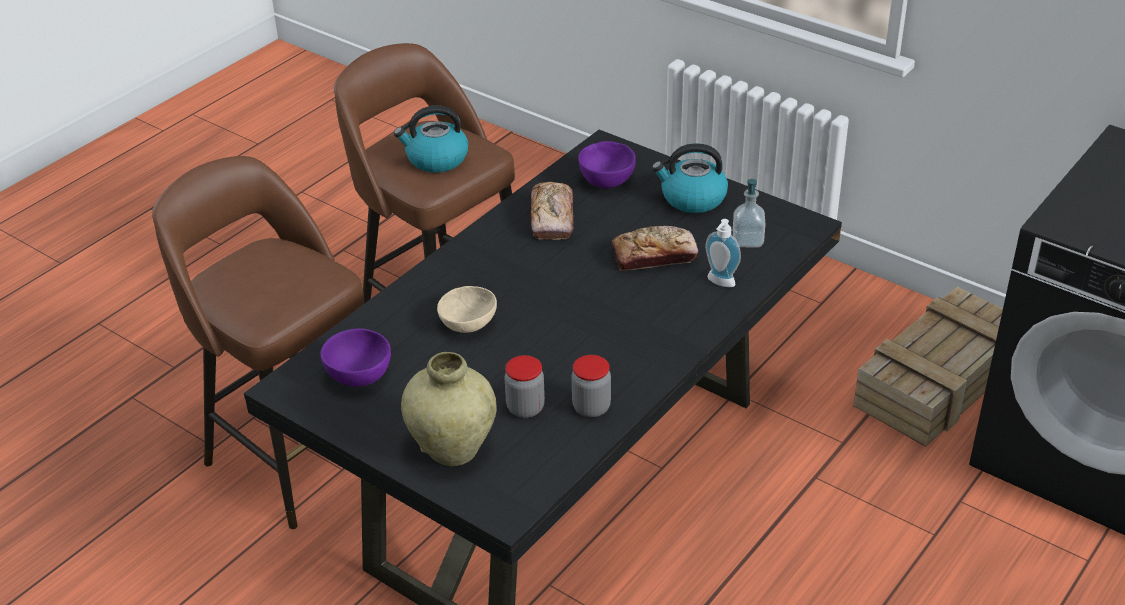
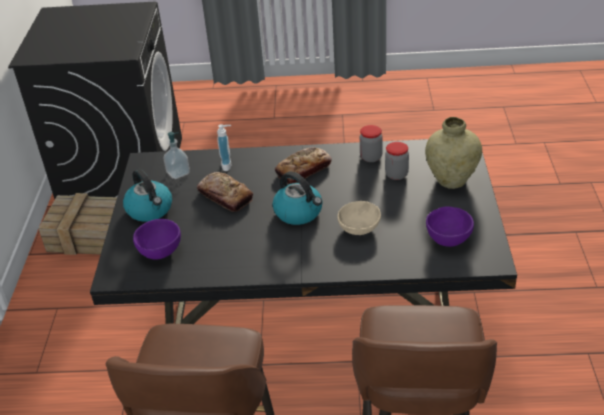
camera: 125 degrees left, 0 degrees up
kettle [394,105,468,173] -> kettle moved to [273,172,322,225]
bread [531,182,574,240] -> bread moved to [275,147,332,185]

